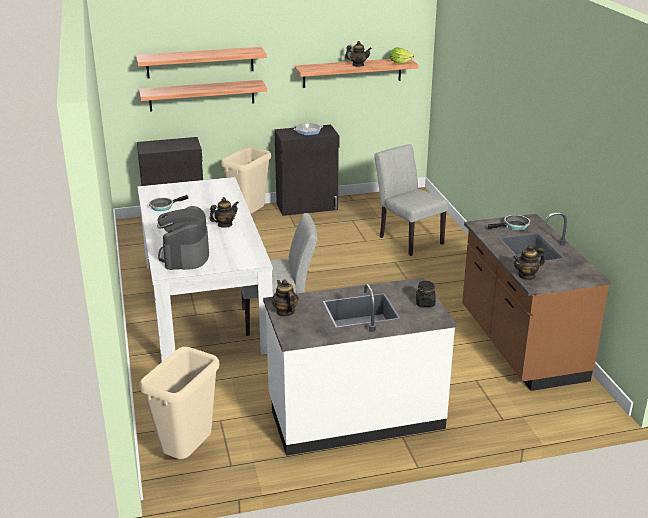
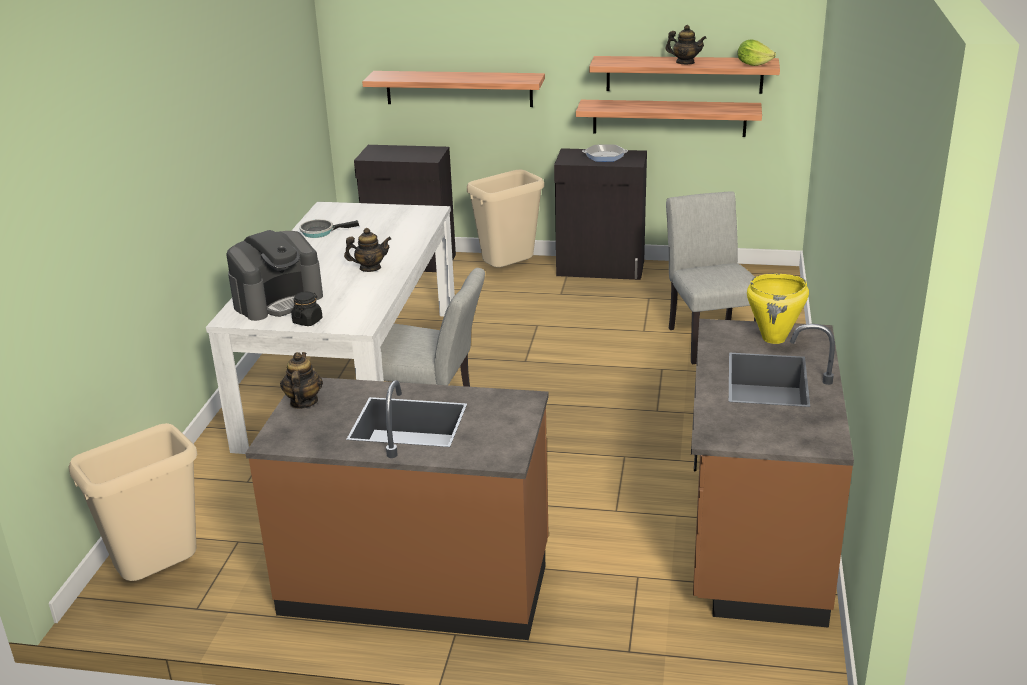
camera: 25 degrees right, 0 degrees up
shelf [136,47,267,78] -> shelf moved to [576,100,762,137]
coffee machine [157,206,209,270] -> coffee machine turned 150 degrees counterclockwise [227,230,323,321]
white counter [263,278,457,456] -> brown counter [245,378,549,640]
black jar [416,281,436,307] -> black jar moved to [291,292,323,326]
frying pan [488,215,530,230] -> yellow cooking pot [747,274,809,344]
teapot [513,245,545,280] -> none

